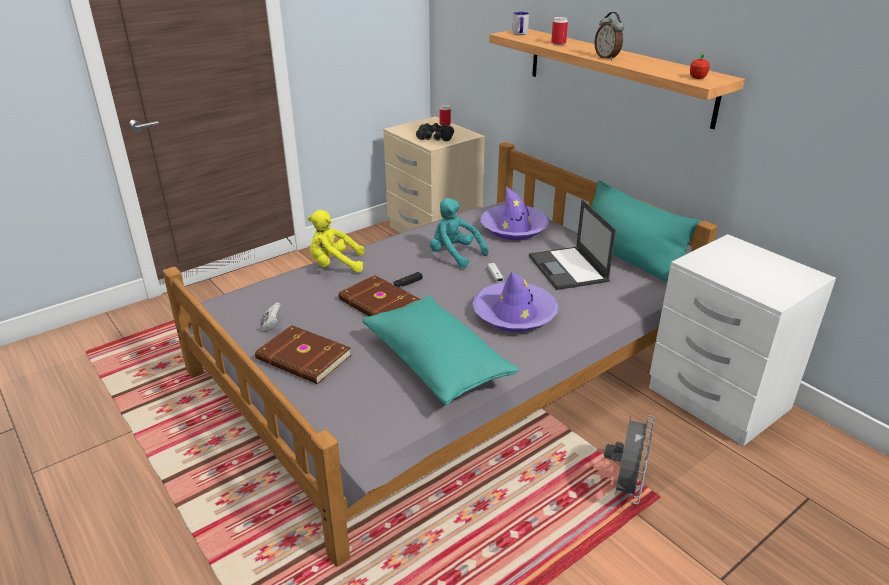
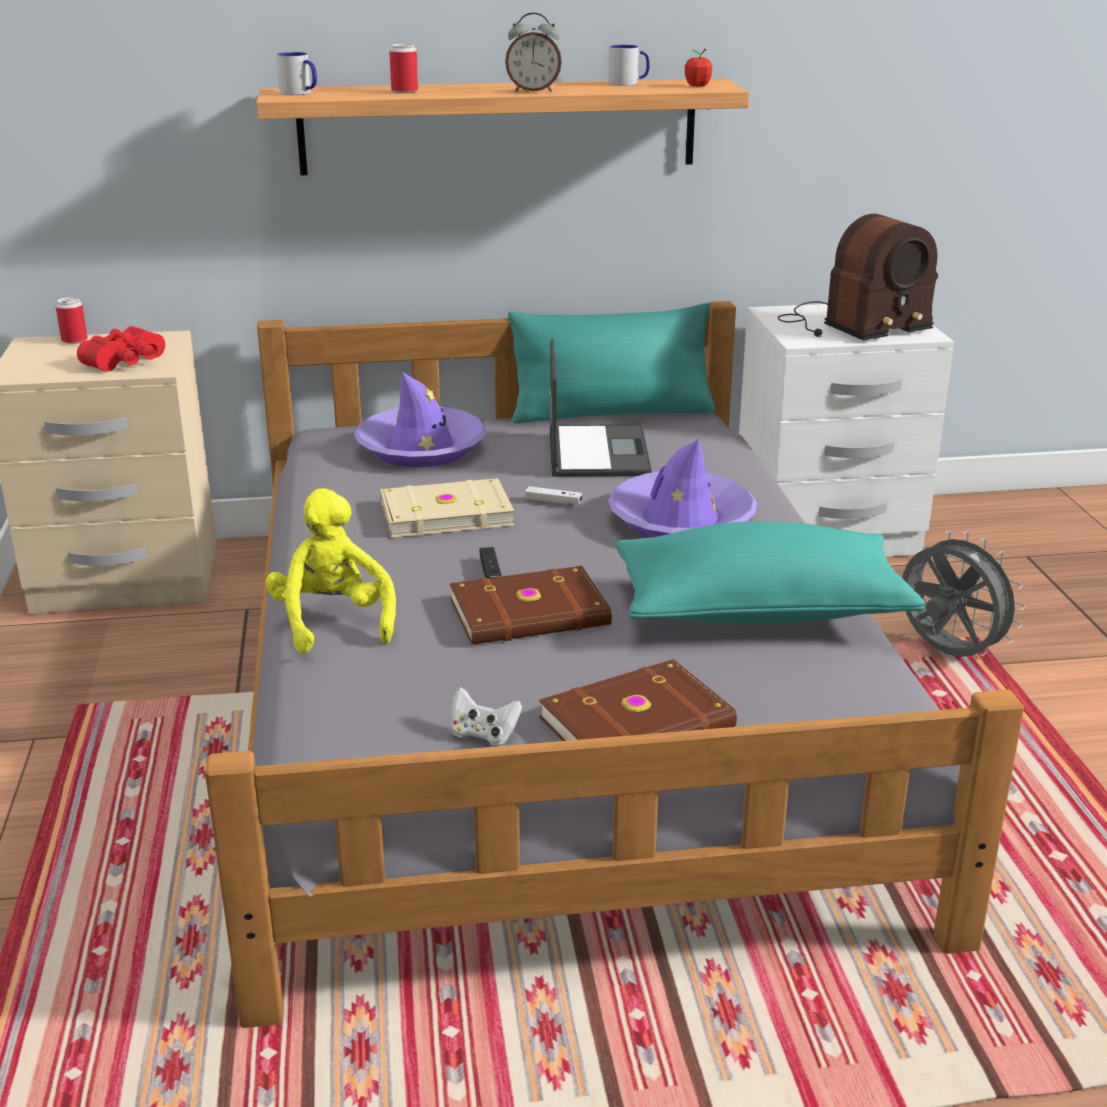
camera: 60 degrees left, 5 degrees down
yellow plush toy [307,210,364,272] -> yellow plush toy turned 135 degrees clockwise [266,488,396,654]
black binoculars [416,123,454,141] -> red binoculars [77,326,165,372]
turquoise plush toy [430,198,489,268] -> beige book [380,478,515,538]
laptop [529,200,616,290] -> laptop turned 105 degrees counterclockwise [550,339,652,477]
none -> mug [608,45,650,86]
none -> radio [778,214,938,340]

